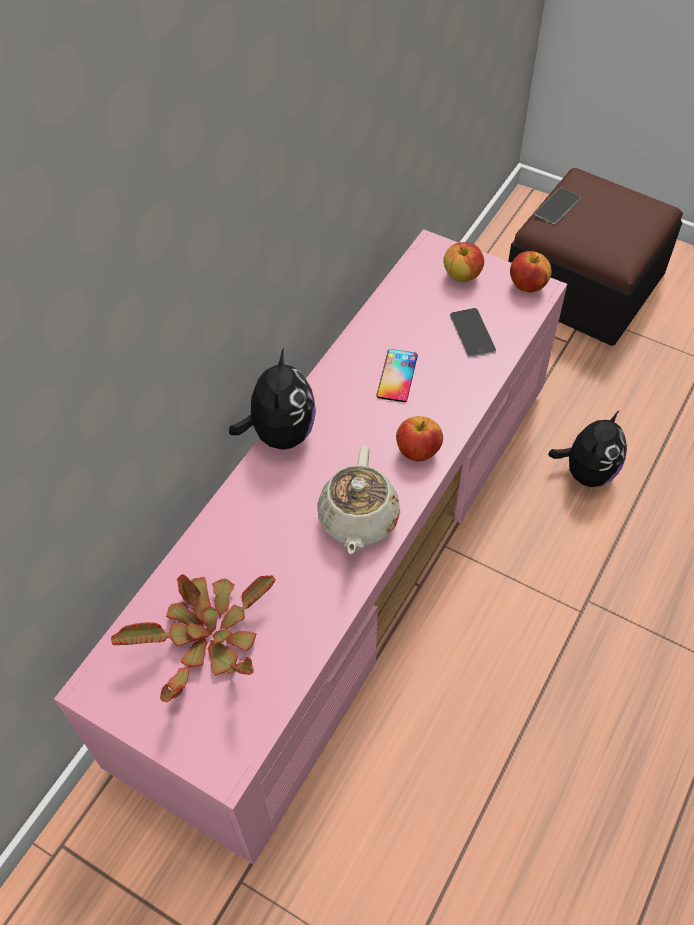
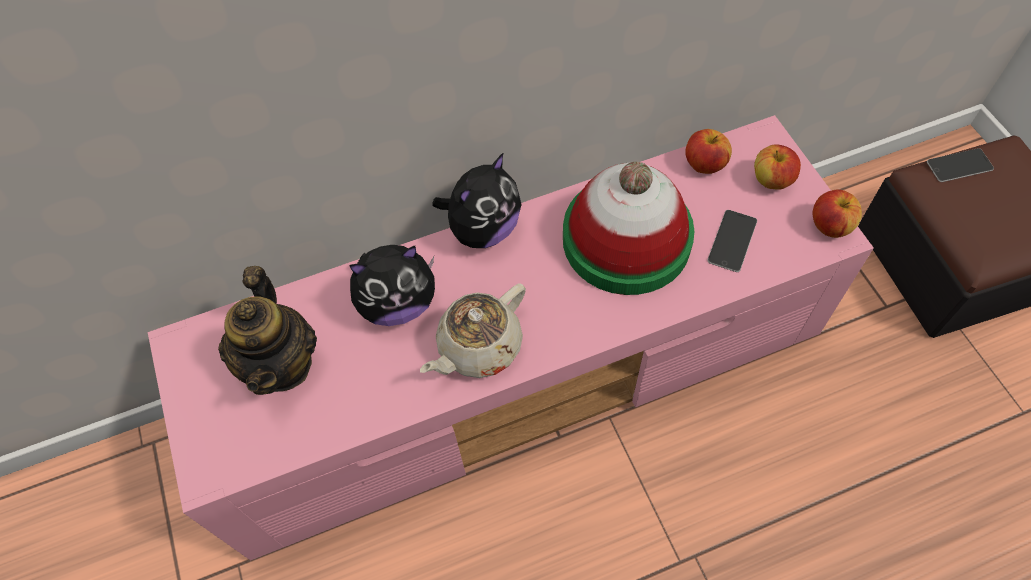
camera: 40 degrees right, 5 degrees up
potted plant [111,574,276,702] -> teapot [218,266,317,395]
phone [376,349,418,402] -> hat [563,162,695,295]
apple [396,416,443,462] -> apple moved to [685,129,732,174]
plush toy [548,410,627,487] -> plush toy moved to [349,245,435,326]

